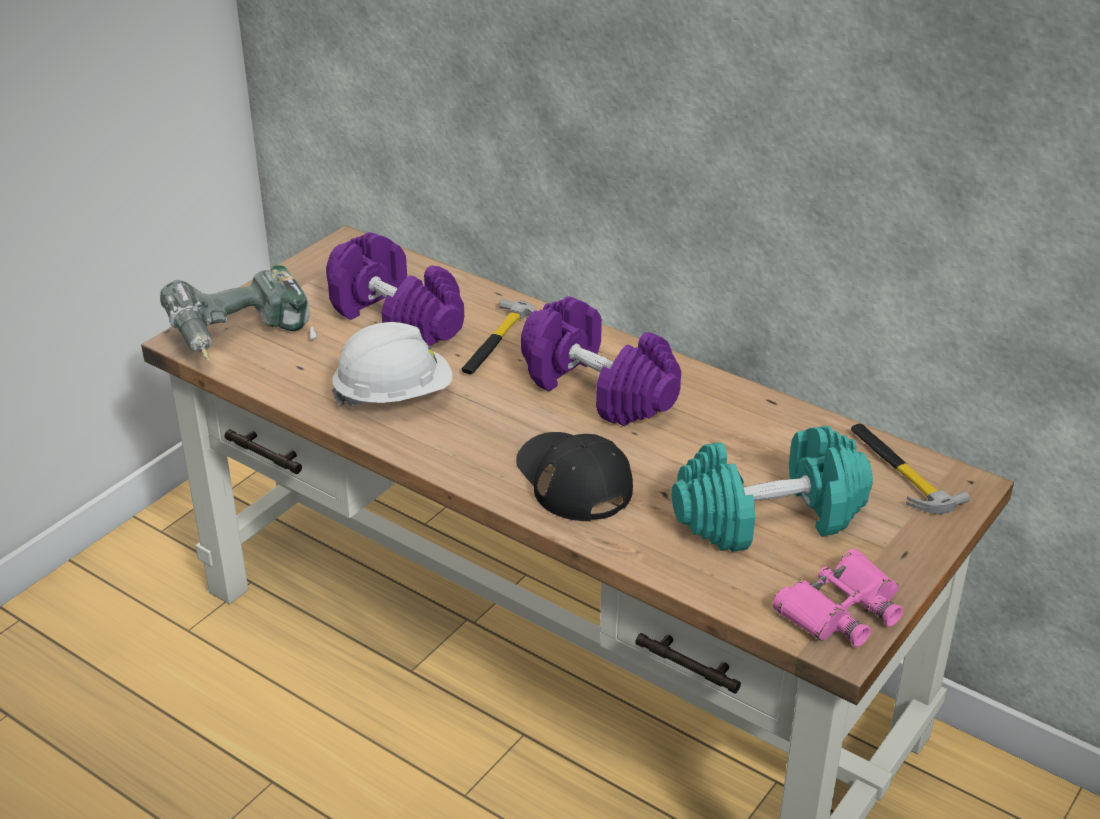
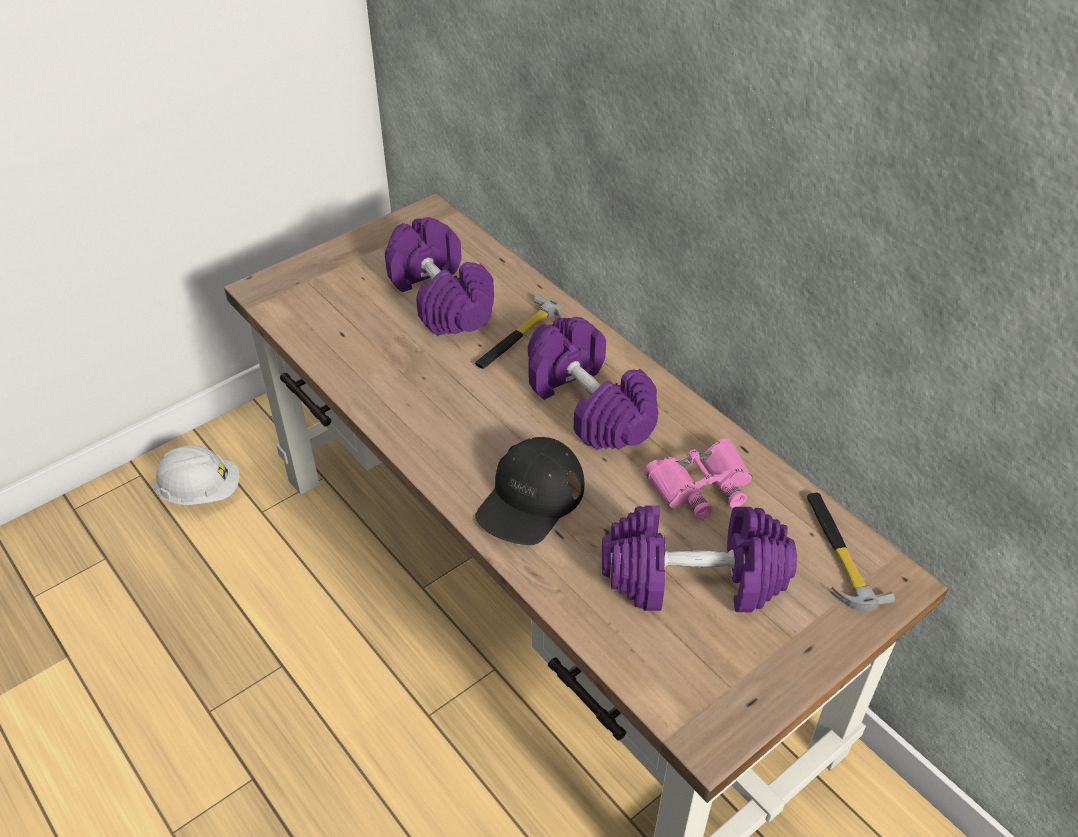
camera: 15 degrees right, 10 degrees up
power drill [160,265,317,362] -> none
white hard hat [332,322,452,407] -> white hard hat moved to [154,445,240,505]
black cap [516,432,633,521] -> black cap turned 135 degrees counterclockwise [475,437,584,545]
turquoise dumbbell [672,426,873,552] -> purple dumbbell [602,505,797,612]
pink binoculars [773,549,903,647] -> pink binoculars moved to [644,438,752,519]

